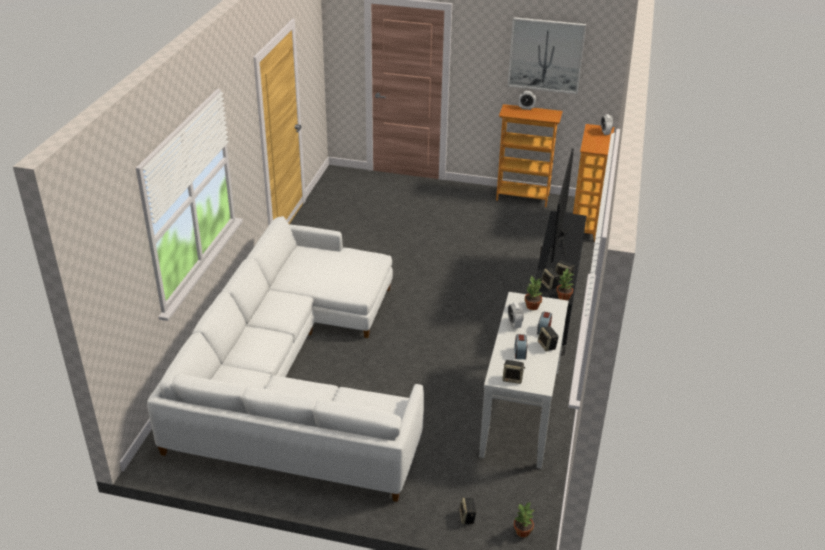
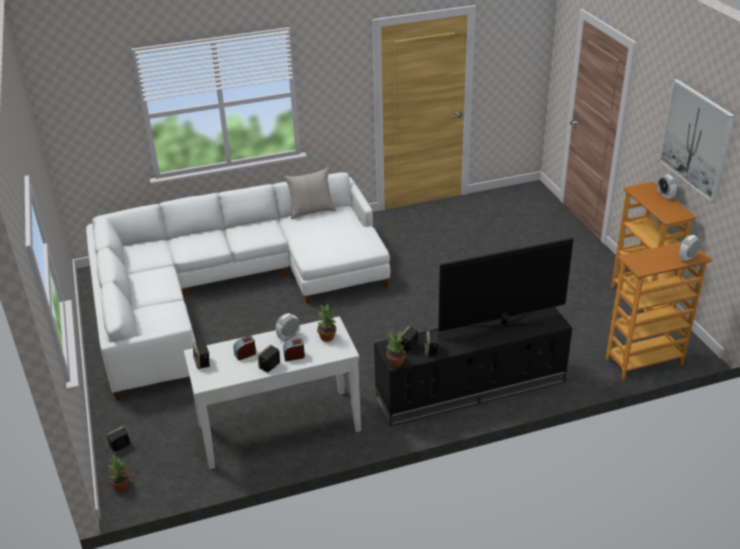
camera: 60 degrees right, 0 degrees up
none -> beige pillow [284,167,336,220]

